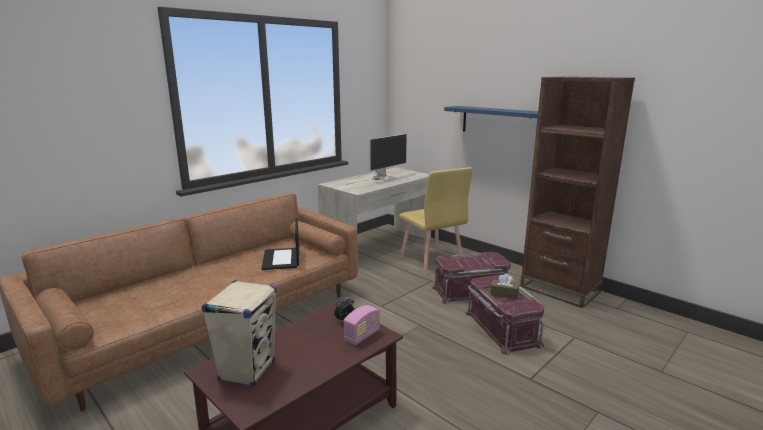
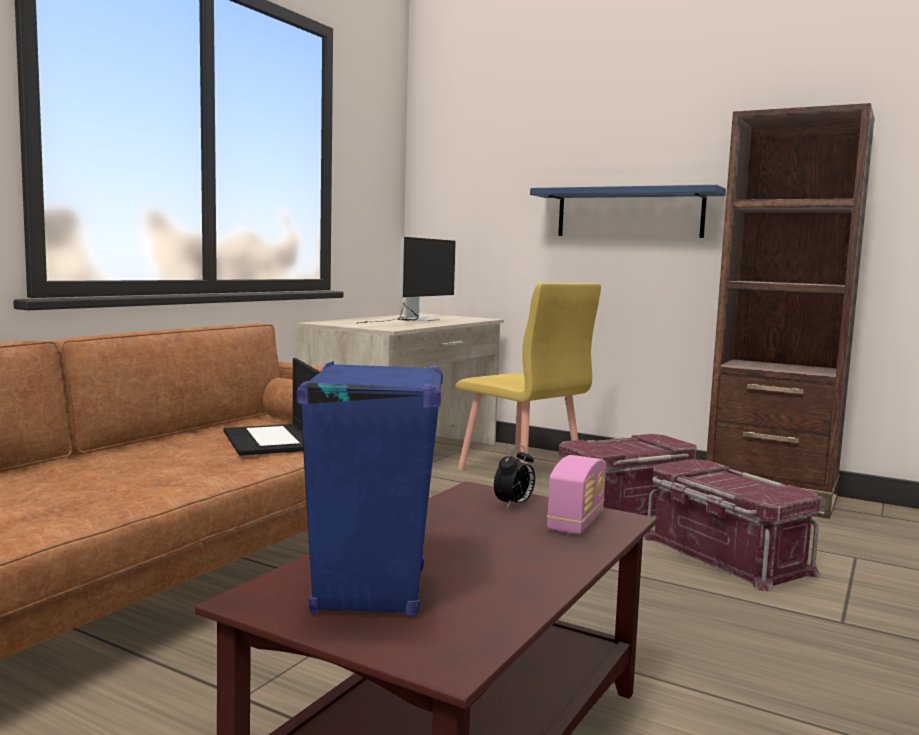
camera: 15 degrees left, 10 degrees down
beige speaker [202,280,277,387] -> blue speaker [297,361,443,616]
brown tissue box [490,274,519,299] -> none

